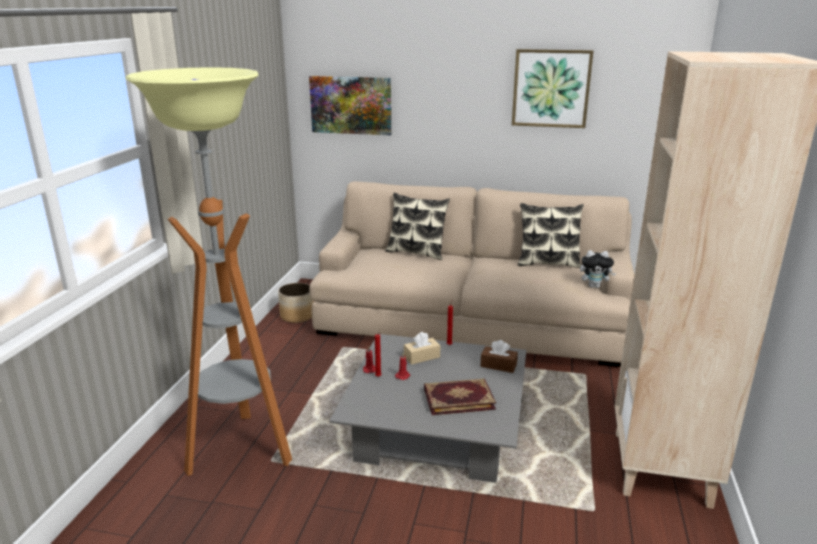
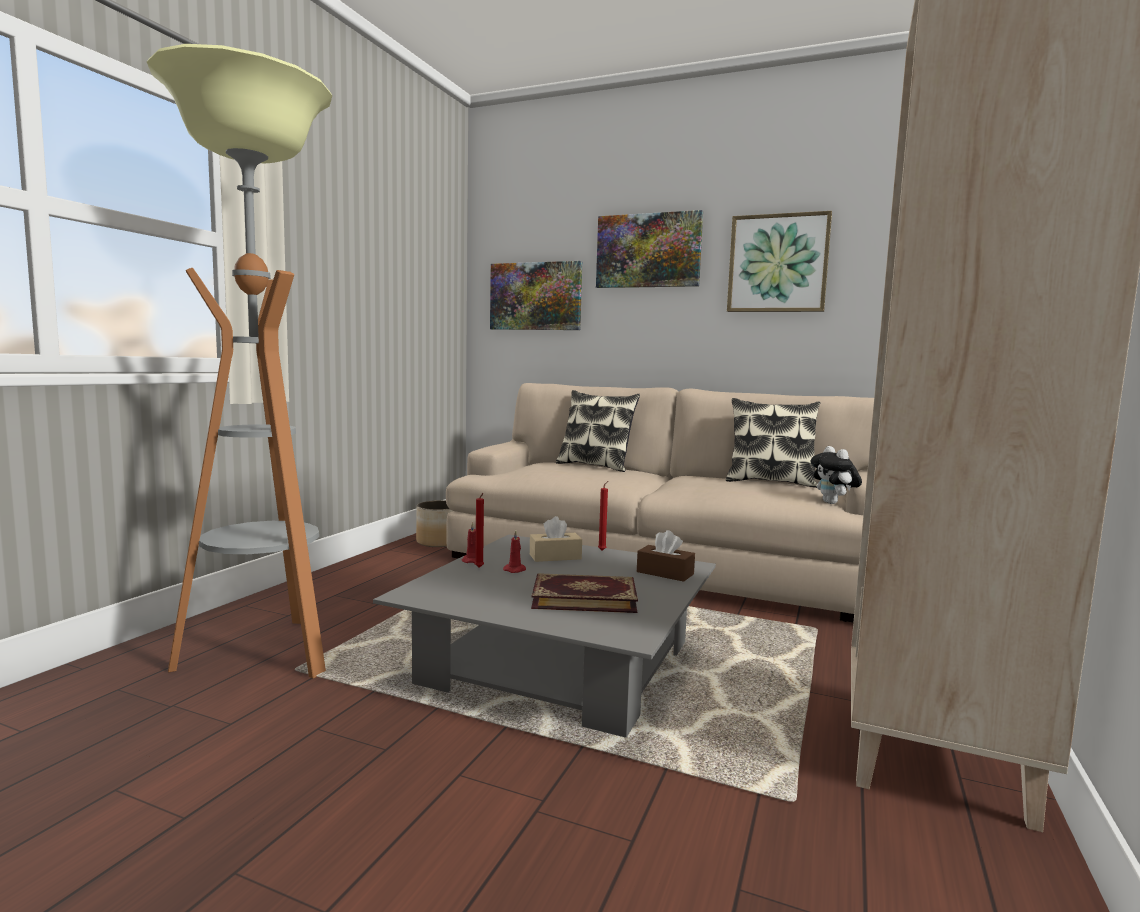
camera: 10 degrees right, 15 degrees down
plush toy [580,250,616,288] -> plush toy turned 60 degrees clockwise [810,446,862,504]
none -> picture [596,210,703,288]

